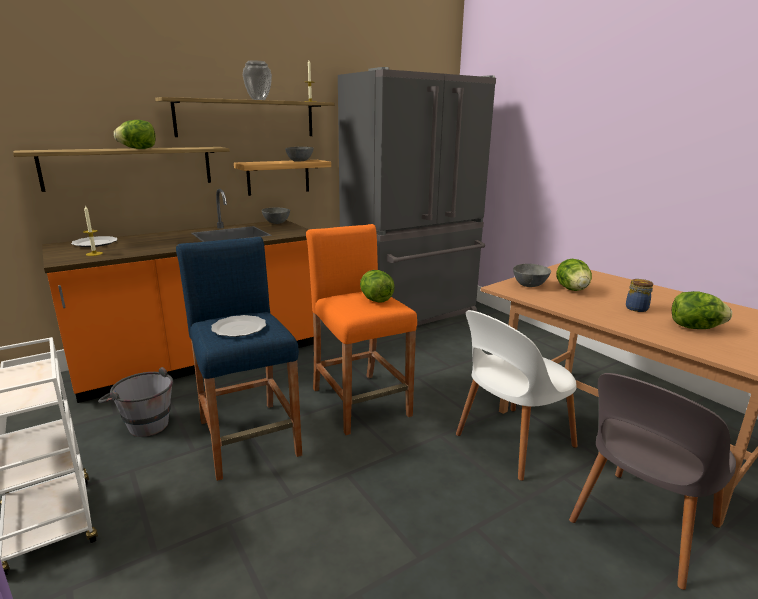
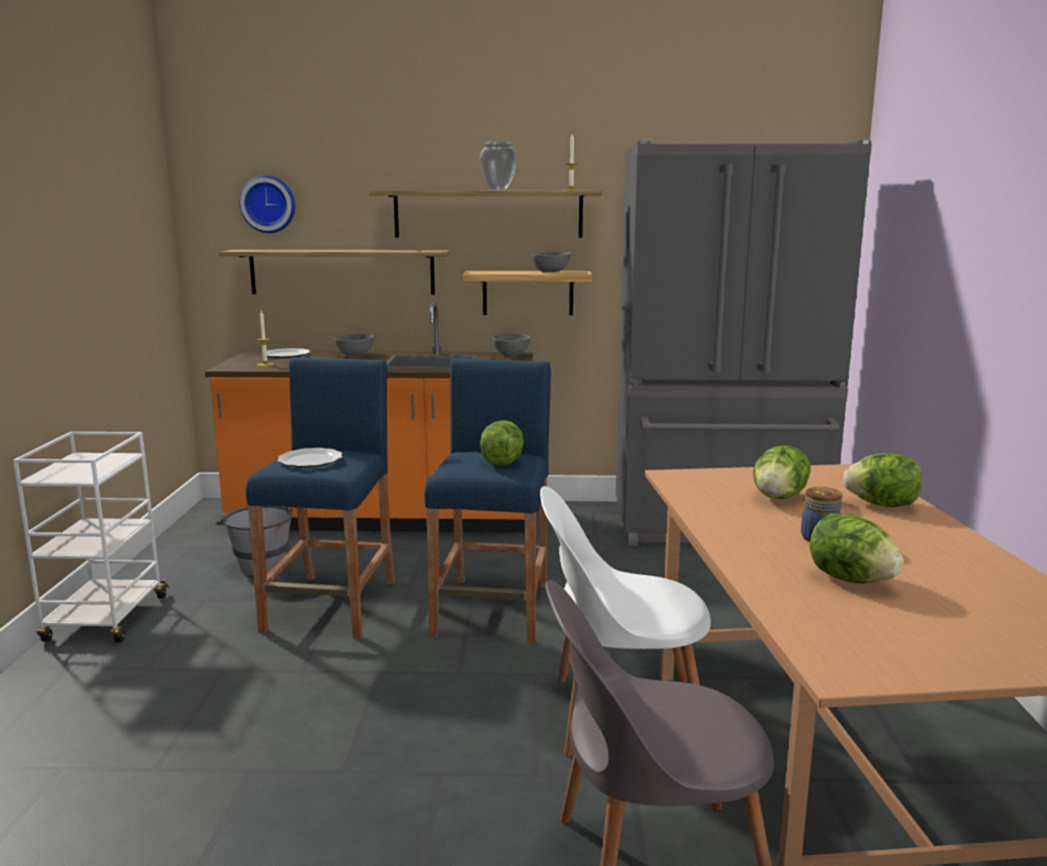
camera: 35 degrees right, 5 degrees down
lettuce [114,120,156,149] -> lettuce moved to [843,454,922,507]
orange stool [306,224,417,435] -> blue stool [424,359,551,643]
grey bowl [513,264,551,287] -> grey bowl moved to [334,334,374,356]
none -> wall clock [239,175,295,233]

